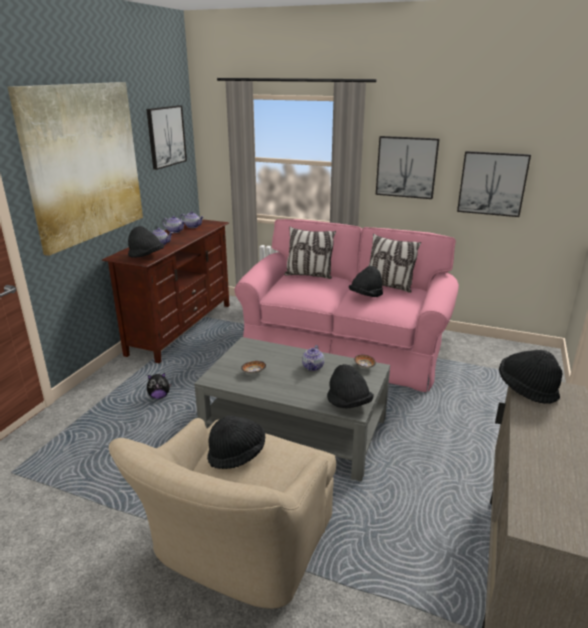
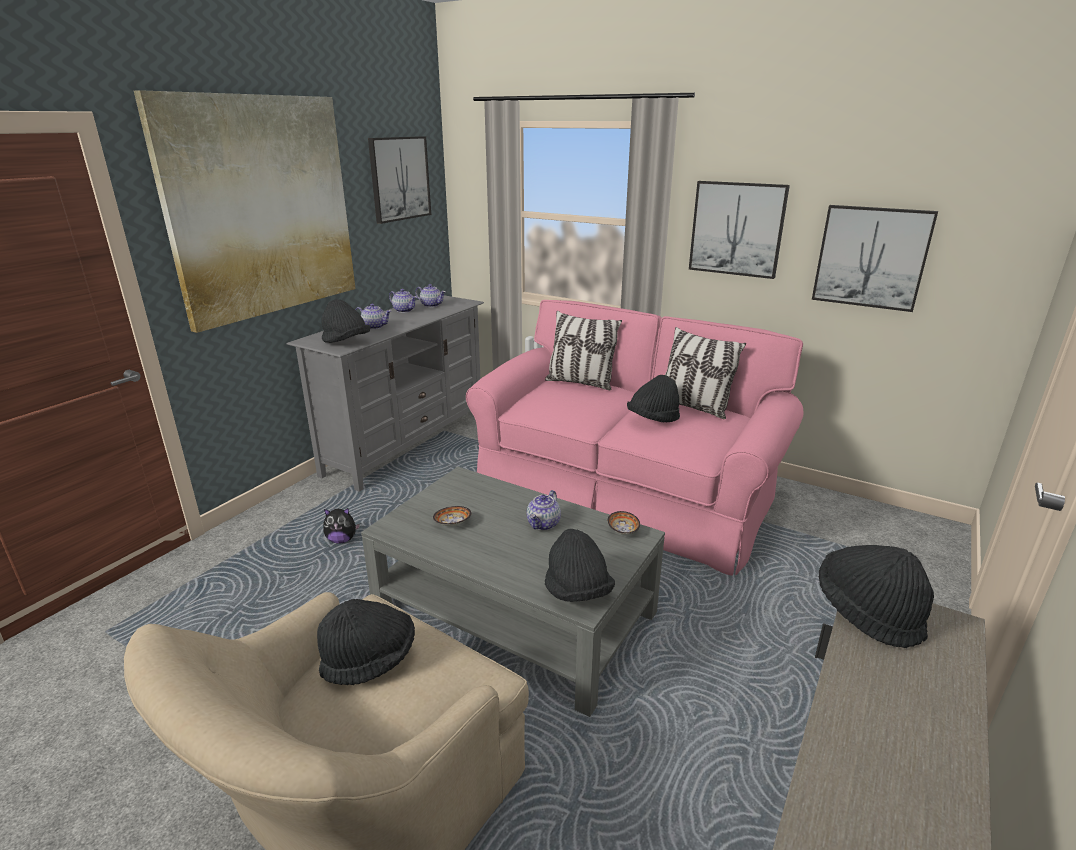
camera: 10 degrees right, 0 degrees up
brown tv stand [102,219,229,363] -> grey tv stand [287,295,484,492]

